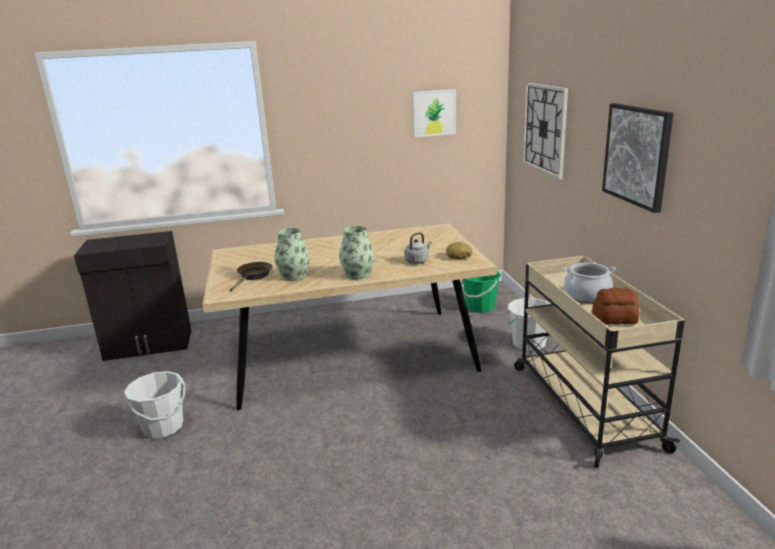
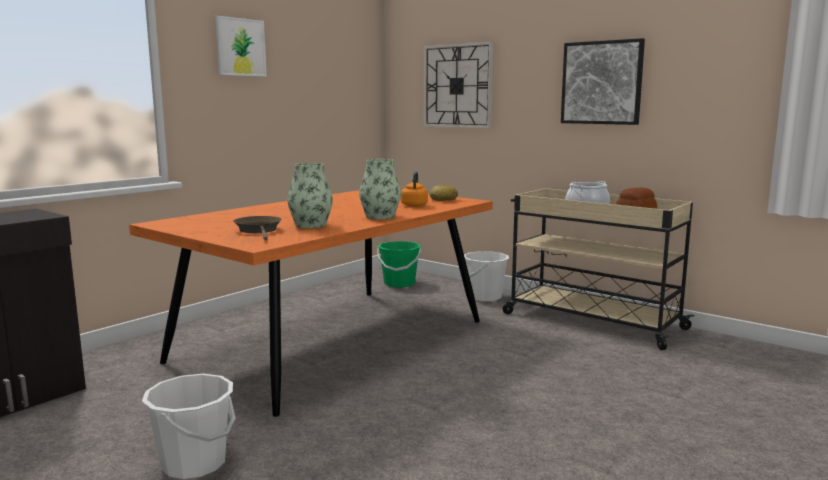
camera: 40 degrees left, 10 degrees down
beige dining table [203,223,497,411] -> orange dining table [129,190,493,417]
grey kettle [404,232,432,264] -> orange kettle [401,172,428,207]
picture [413,89,456,137] -> picture moved to [215,16,266,77]

